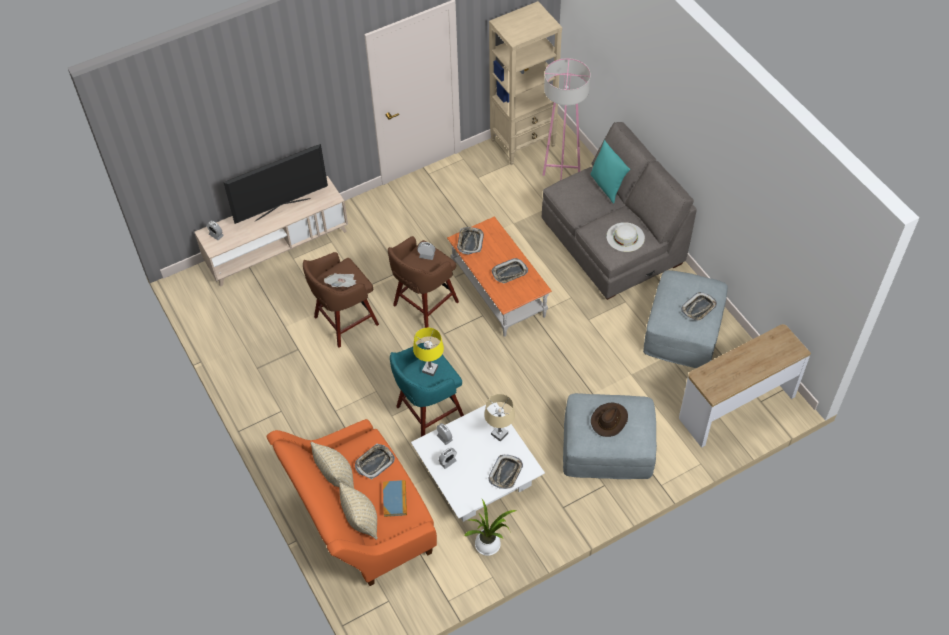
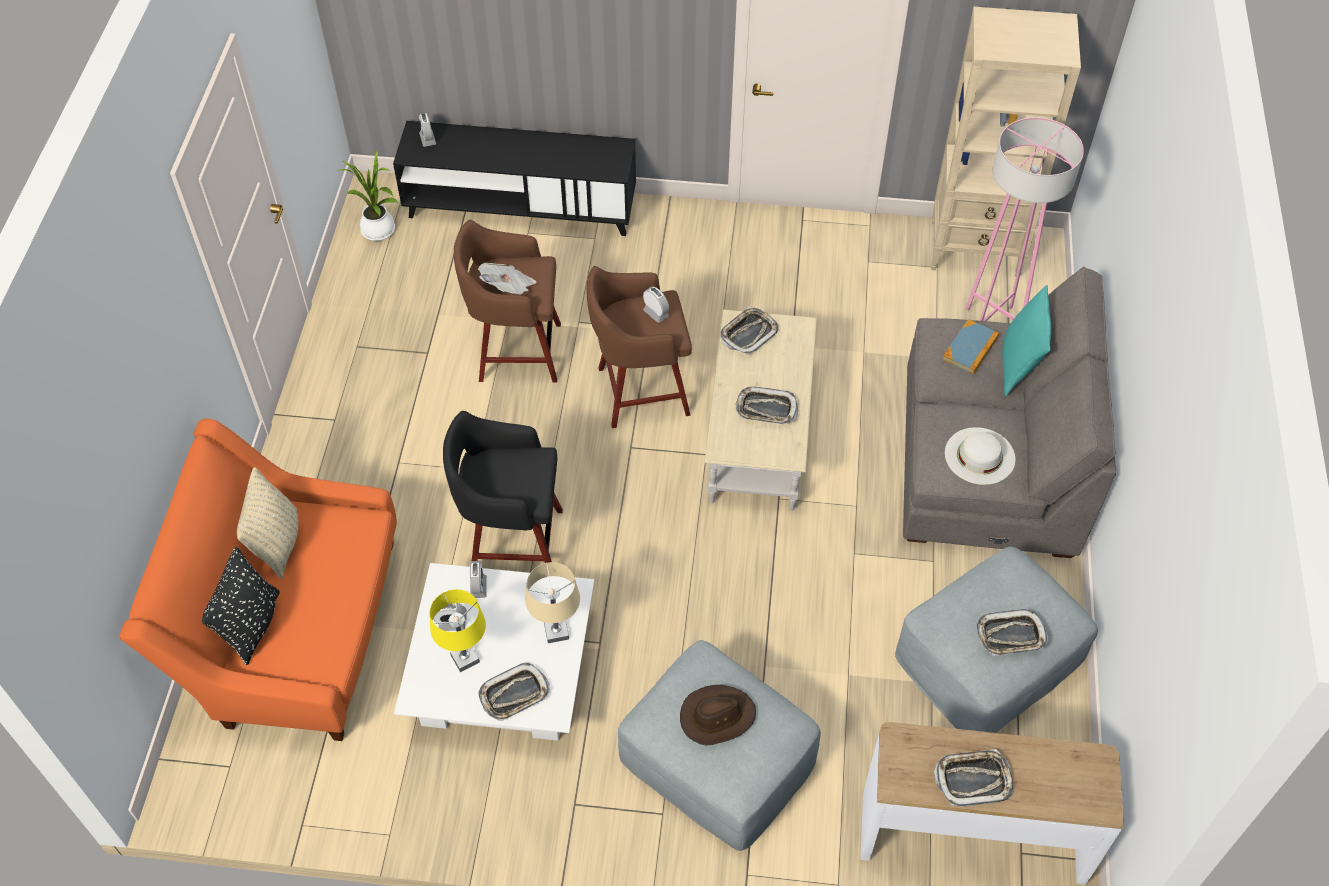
camera: 35 degrees right, 0 degrees up
beige tv stand [194,176,348,287] -> black tv stand [393,121,636,236]
television [224,144,328,224] -> none
beige pillow [339,482,378,540] -> black pillow [201,547,280,665]
tray [355,444,395,479] -> tray moved to [934,749,1013,806]
book [383,480,407,517] -> book moved to [942,319,999,374]
turquoise stool [390,343,464,437] -> black stool [443,411,563,563]
yellow table lamp [413,328,444,376] -> yellow table lamp moved to [430,589,486,672]
orange coffee table [447,216,552,337] -> beige coffee table [704,310,817,511]
potted plant [464,499,517,556] -> potted plant moved to [339,150,399,241]

